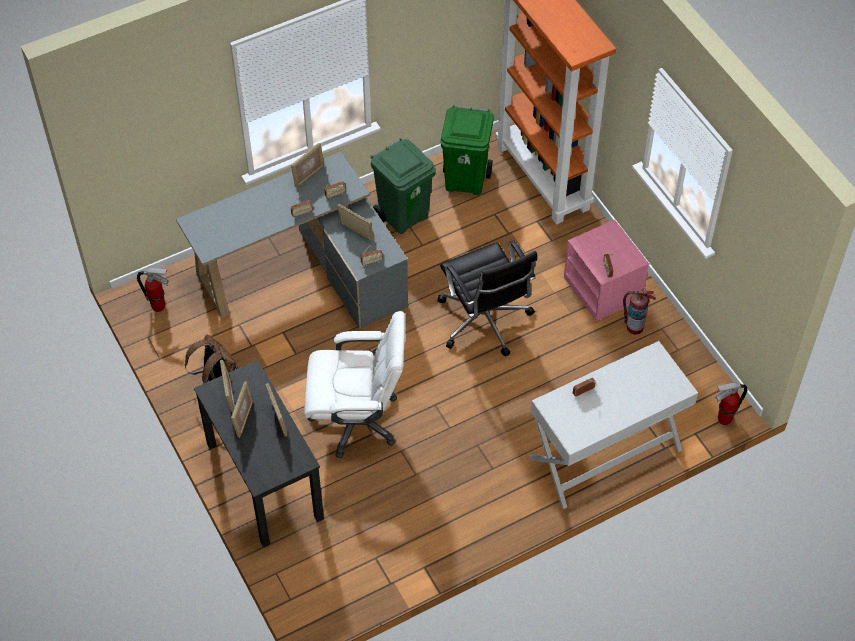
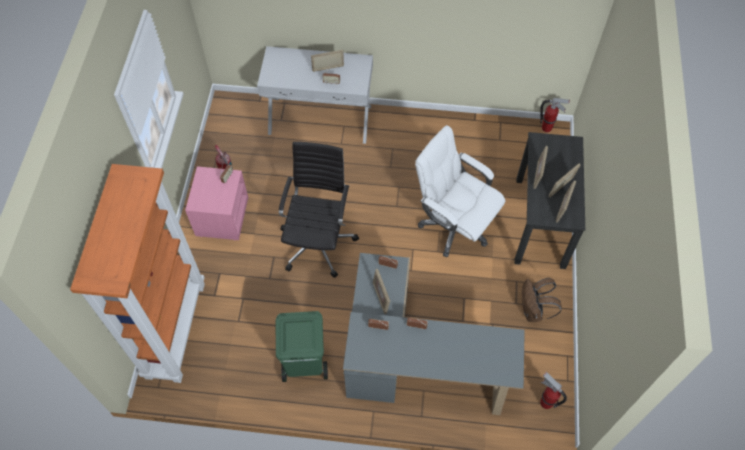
camera: 145 degrees left, 5 degrees up
picture frame [291,143,324,188] -> picture frame moved to [311,50,344,72]
green trash can [440,105,494,195] -> none
fire extinguisher [715,383,747,425] -> fire extinguisher moved to [540,98,570,132]

